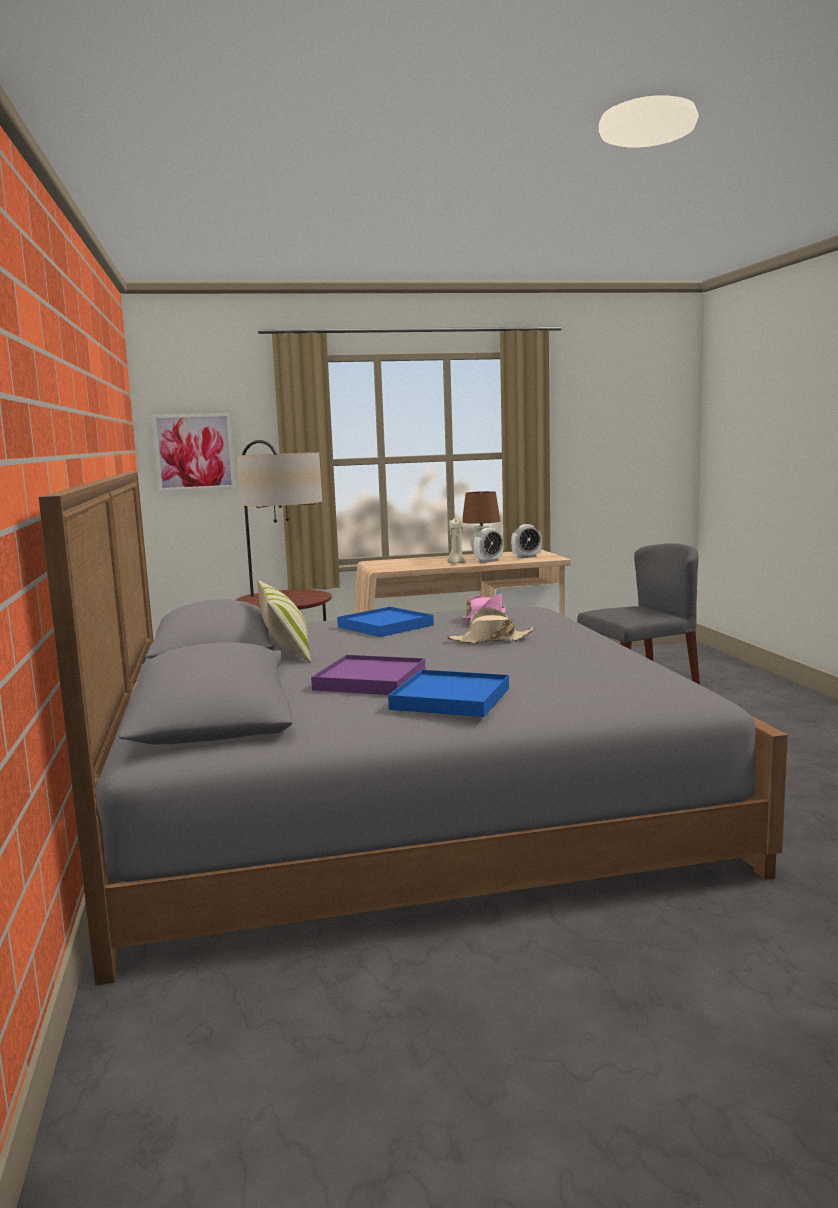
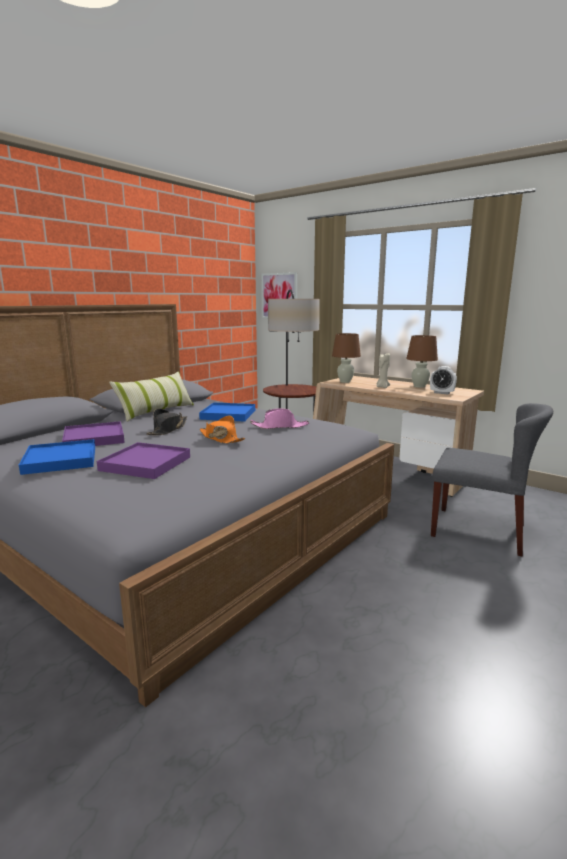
camera: 50 degrees right, 5 degrees up
beige hat [446,608,536,644] -> orange hat [200,416,245,444]
alarm clock [474,528,503,563] -> none
none -> purple tray [97,442,190,479]
none -> black hat [146,409,187,435]
none -> brown table lamp [332,333,361,383]

